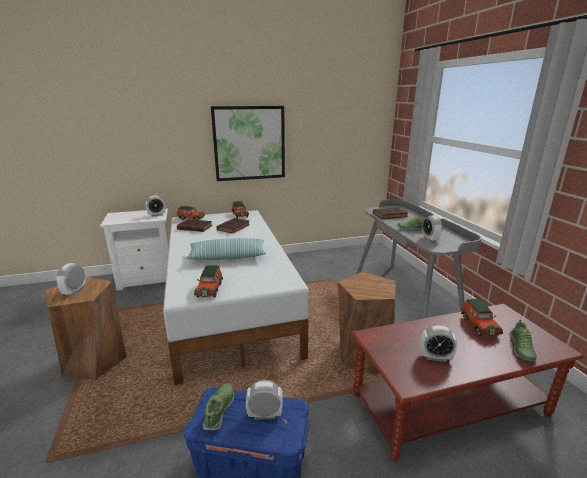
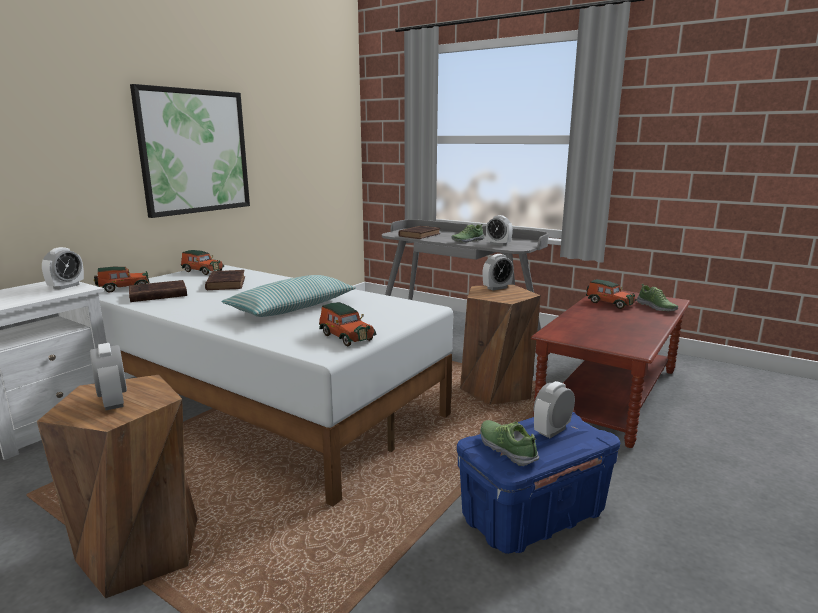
camera: 40 degrees left, 5 degrees down
alarm clock [420,325,457,362] -> alarm clock moved to [483,254,514,290]

